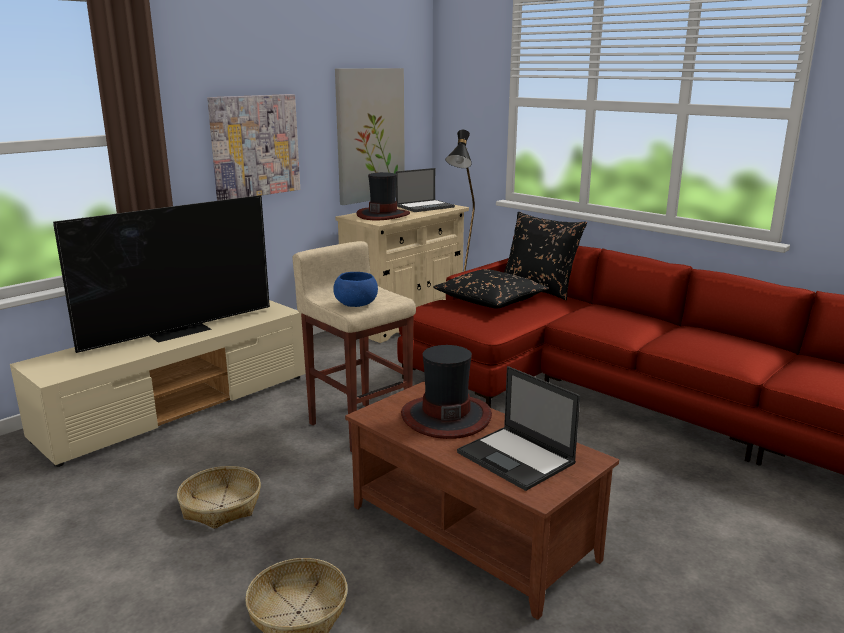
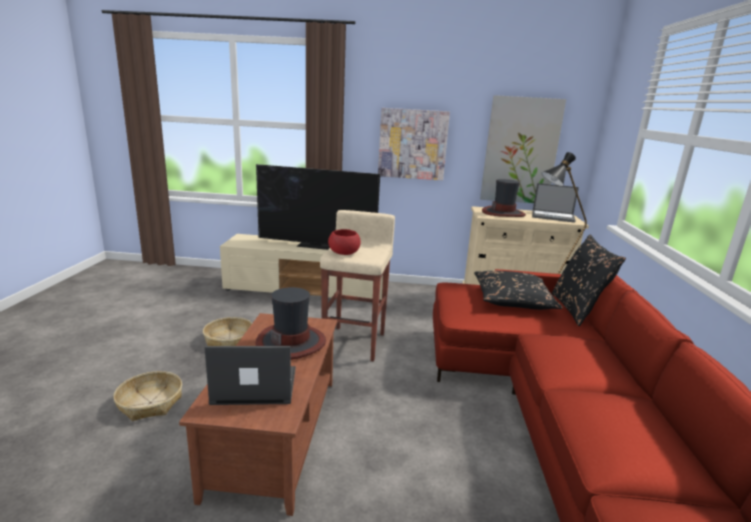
camera: 50 degrees right, 0 degrees up
blue bowl [333,272,378,307] -> red bowl [328,229,361,255]
laptop [457,366,580,491] -> laptop turned 75 degrees clockwise [204,346,296,405]

